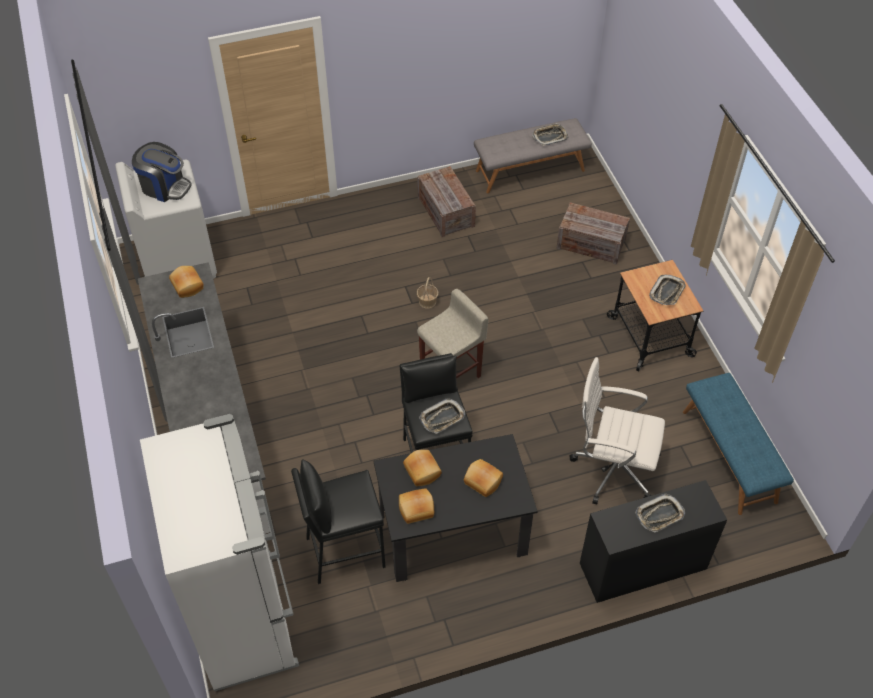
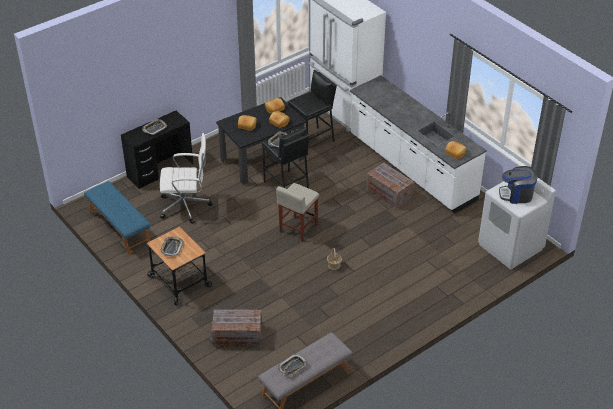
camera: 160 degrees right, 10 degrees down
crate [417,166,476,237] -> crate moved to [366,163,415,209]

